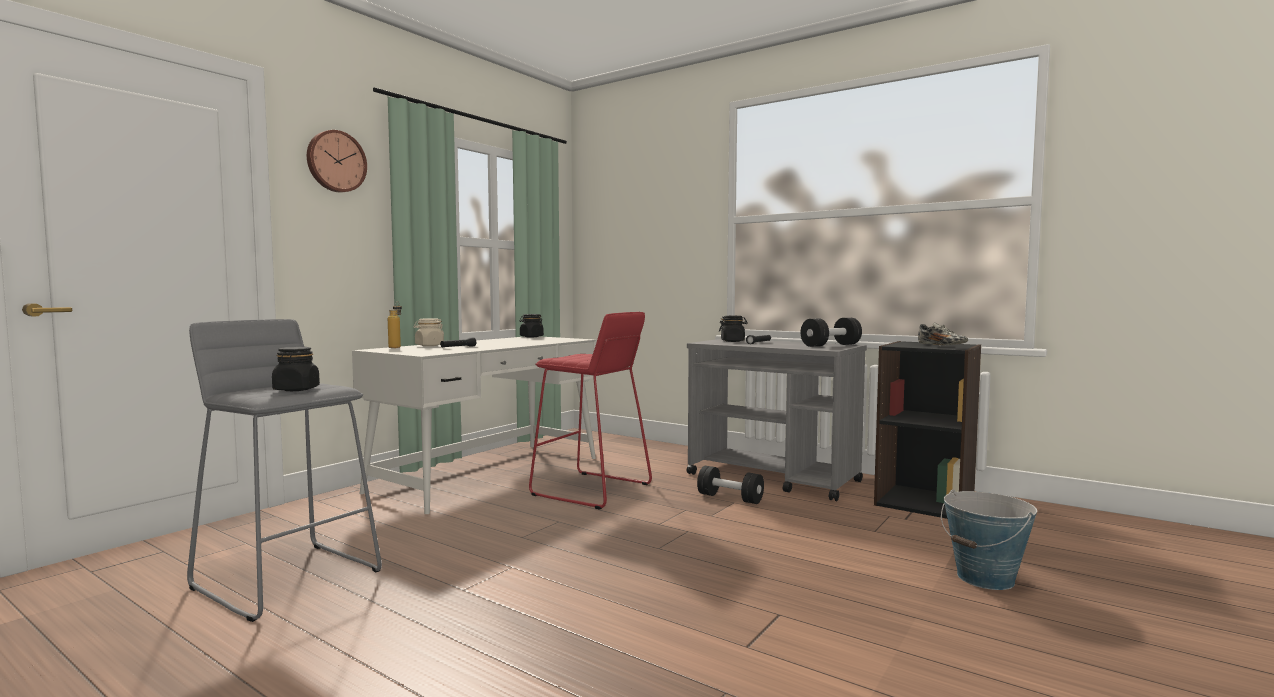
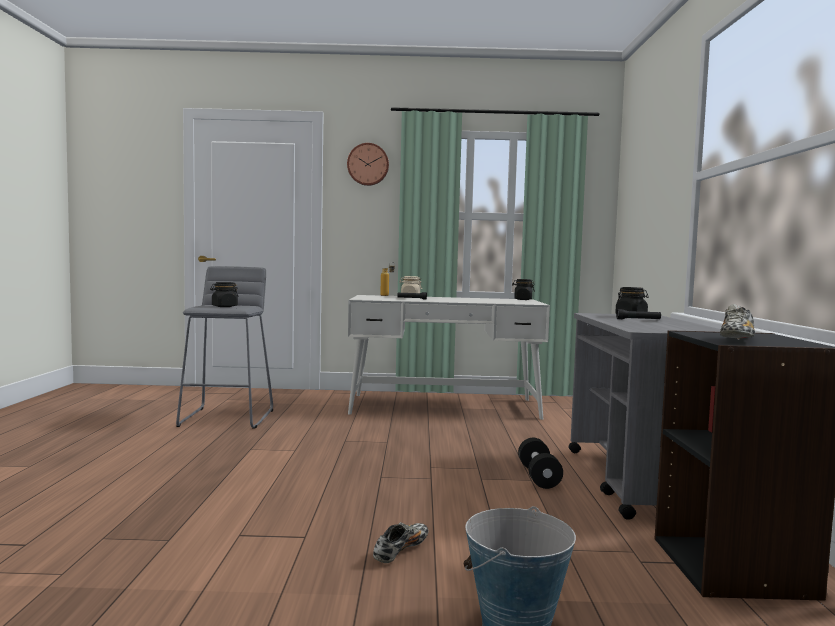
camera: 55 degrees right, 0 degrees up
red stool [529,312,652,510] -> none
black dumbbell [800,318,862,347] -> none
none -> shoe [373,522,429,563]

